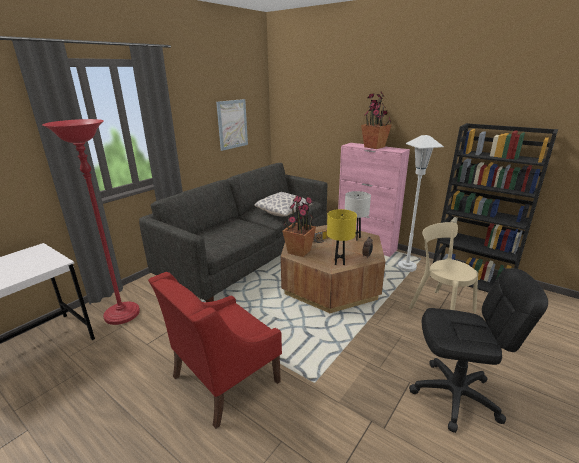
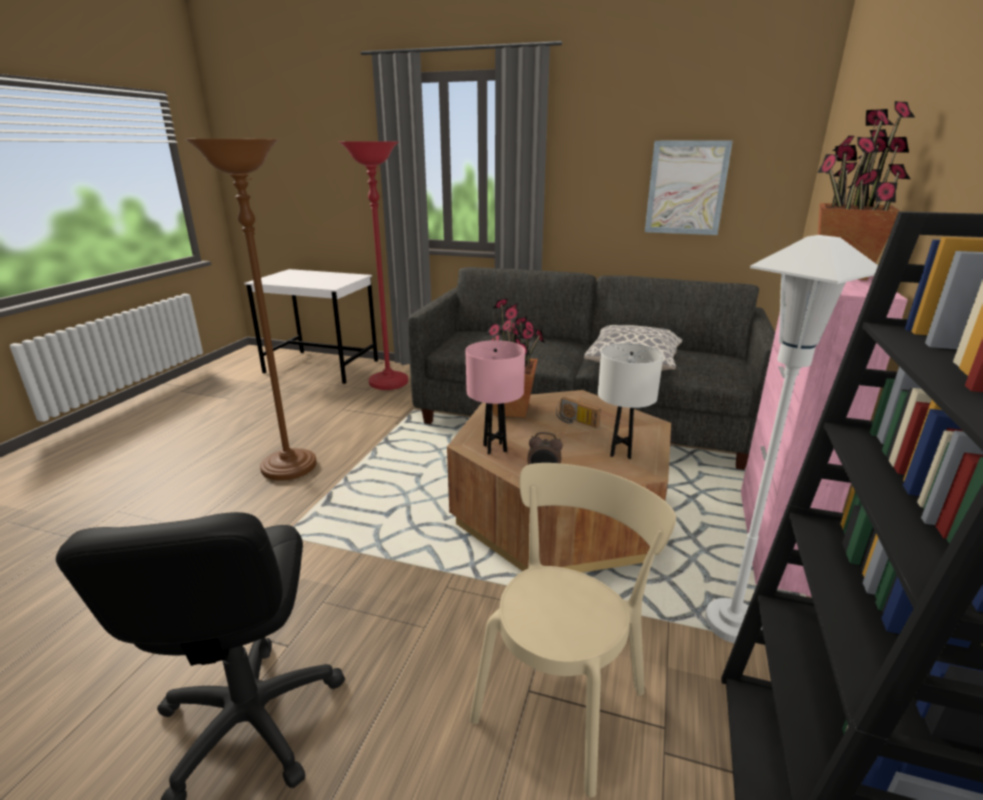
camera: 70 degrees right, 0 degrees up
red armchair [148,272,282,429] -> brown floor lamp [184,139,317,481]
yellow table lamp [327,209,357,265] -> pink table lamp [465,340,525,454]

